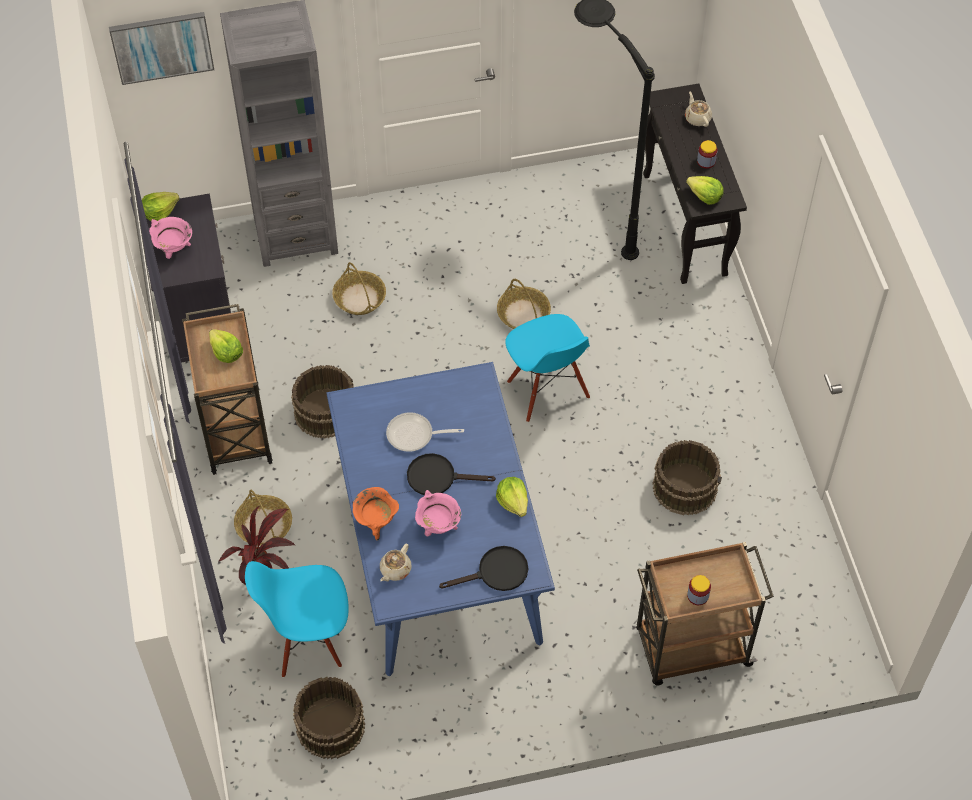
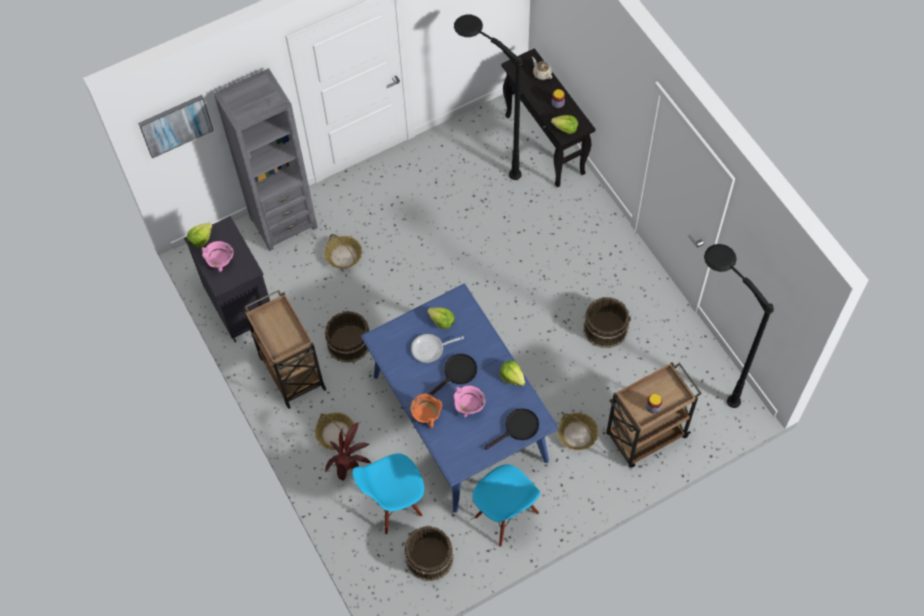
camera: 15 degrees left, 5 degrees up
lettuce [209,329,243,363] -> lettuce moved to [427,307,455,329]
beige teapot [380,544,412,581] -> none
black frying pan [407,453,496,495] -> black frying pan turned 150 degrees clockwise [429,354,477,396]
basket [497,279,551,329] -> basket moved to [557,413,599,450]
blue chair [505,314,590,422] -> blue chair moved to [472,464,540,547]
none -> black floor lamp [704,244,774,408]

